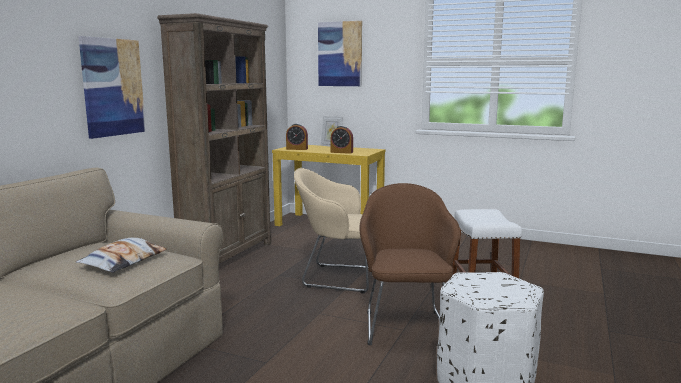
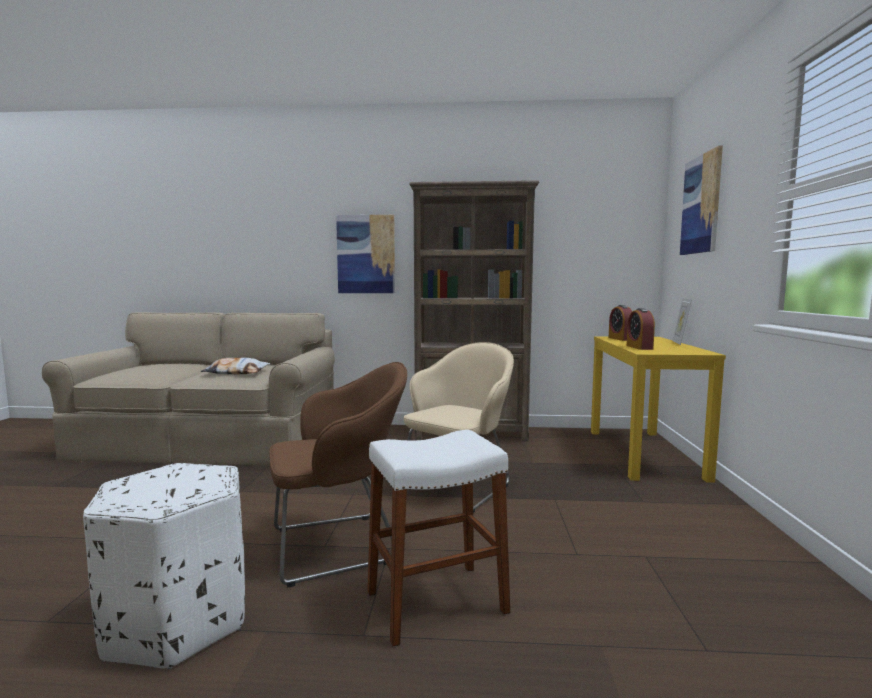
camera: 70 degrees right, 5 degrees down
beige armchair [294,168,369,293] -> beige armchair turned 45 degrees clockwise [404,342,514,513]

